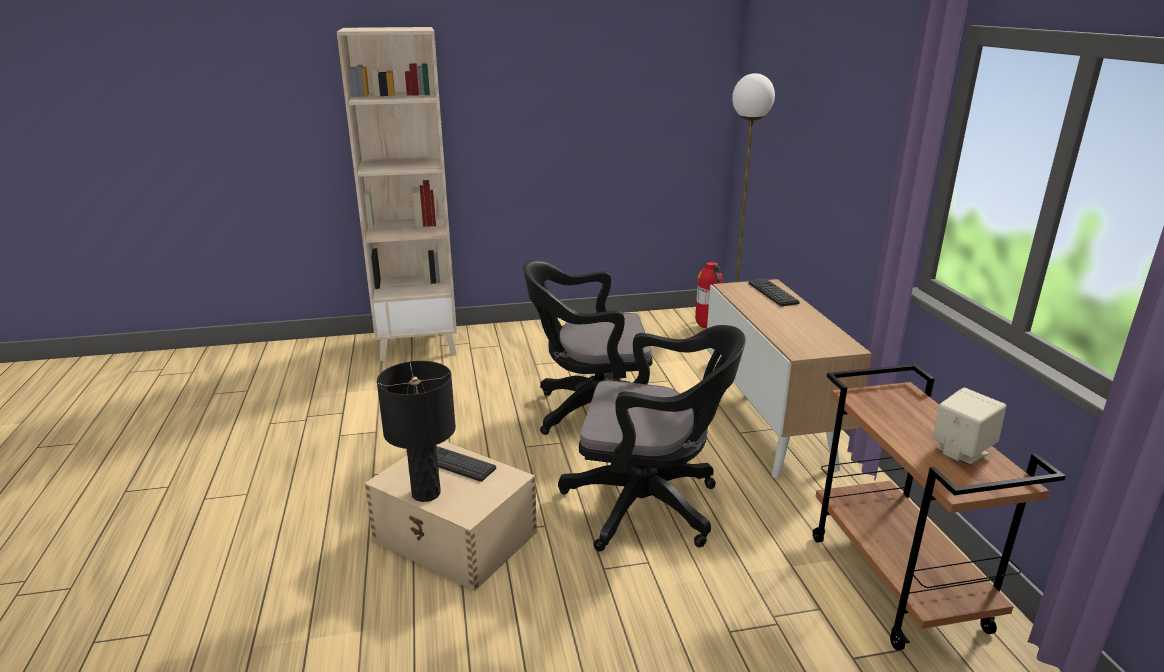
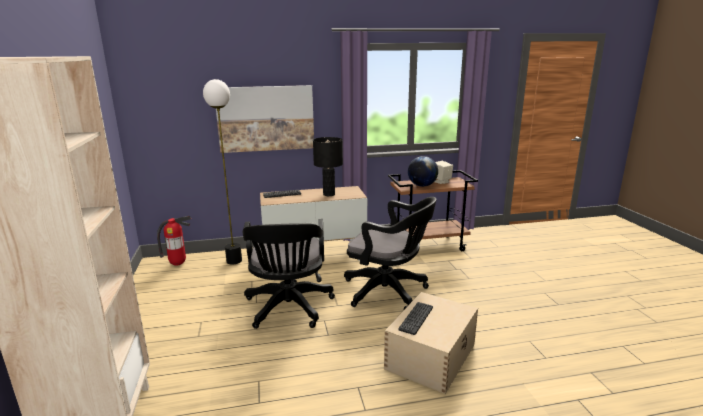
camera: 90 degrees left, 5 degrees down
black table lamp [377,361,456,502] -> black table lamp moved to [313,137,343,196]
black office chair [558,325,746,552] -> black office chair turned 105 degrees clockwise [344,197,437,309]
none -> picture [216,85,314,153]
none -> globe [408,156,438,187]

